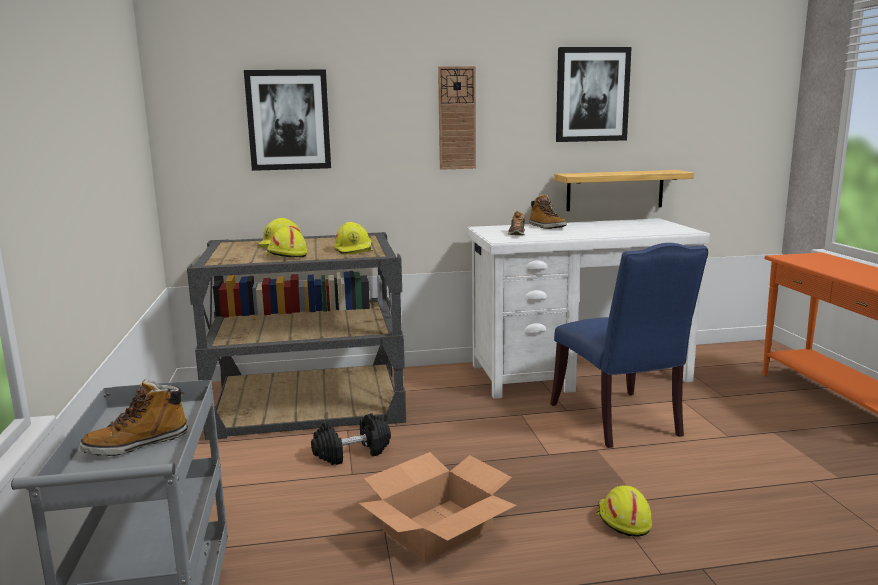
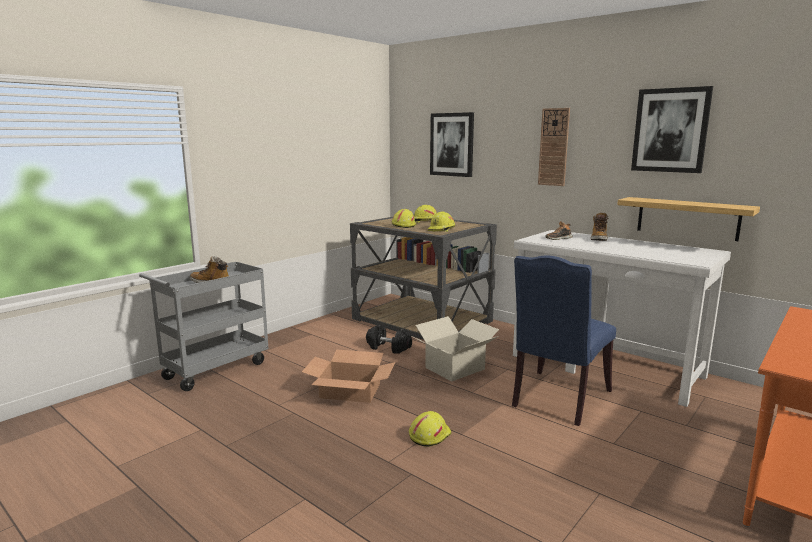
camera: 50 degrees right, 0 degrees up
none -> cardboard box [411,316,499,381]

